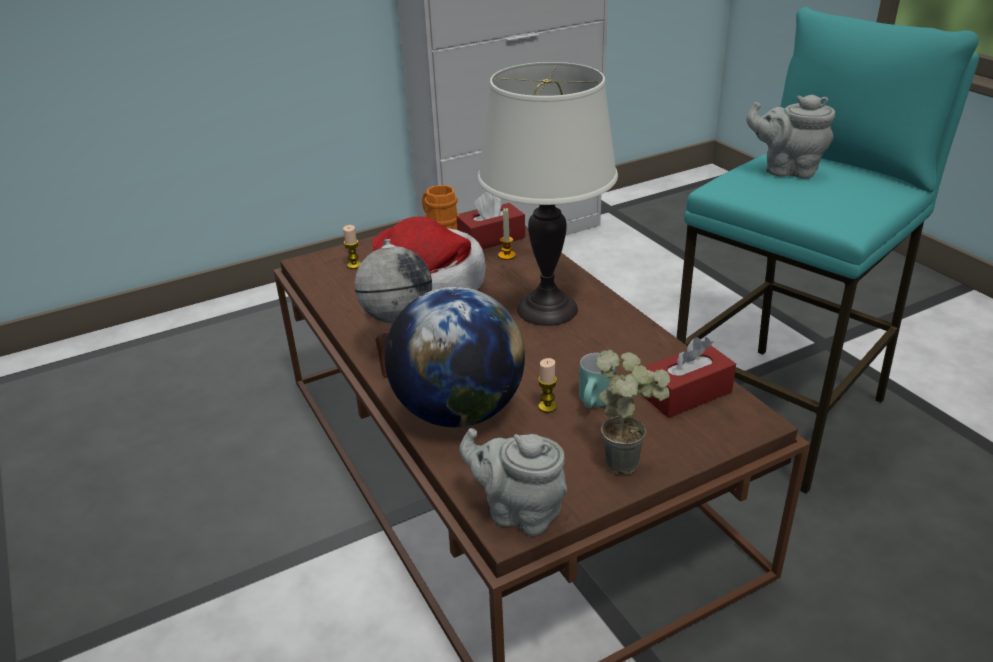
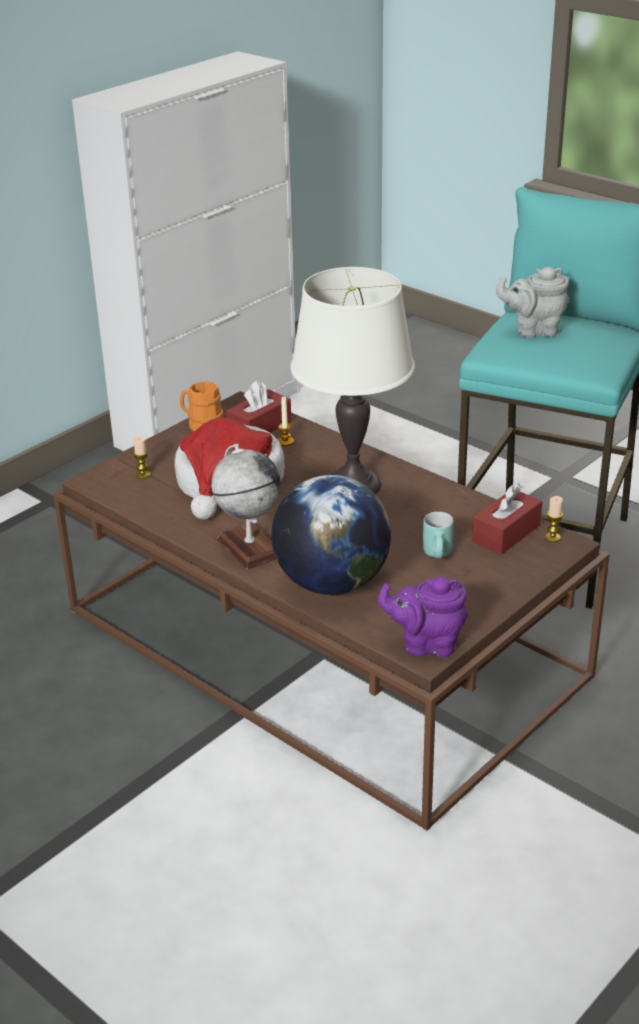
camera: 20 degrees left, 0 degrees up
grey teapot [459,428,567,536] -> purple teapot [377,576,468,657]
candle [538,358,557,413] -> candle moved to [545,496,563,542]
potted plant [597,350,670,475] -> none

